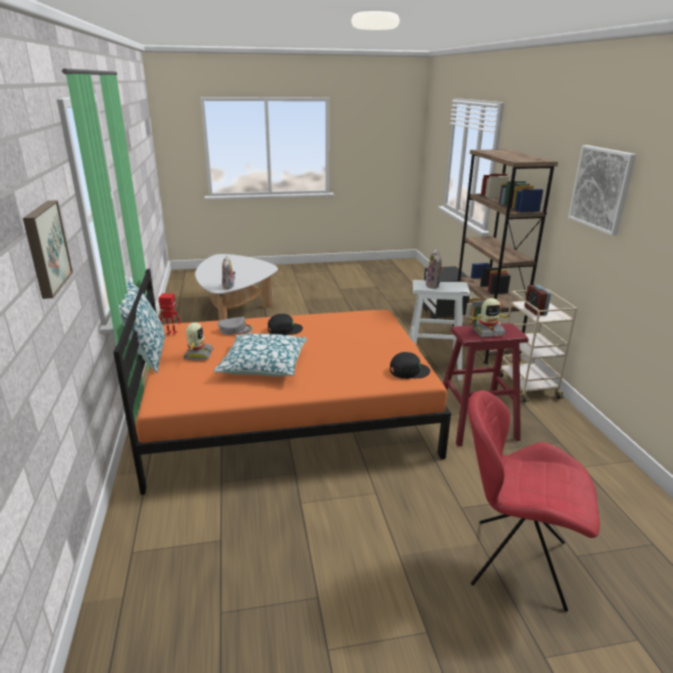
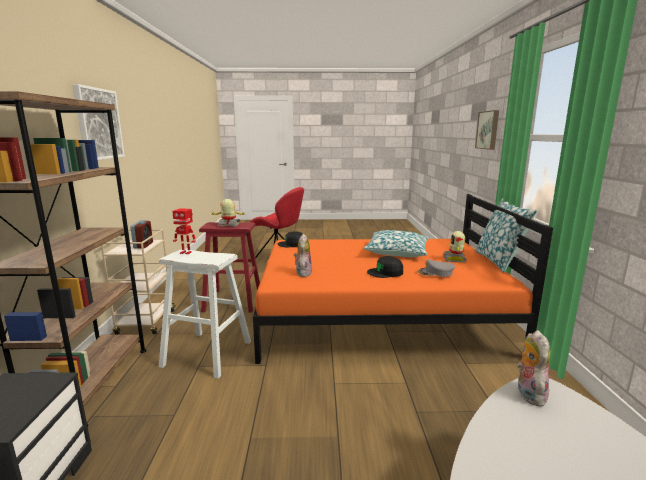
camera: 170 degrees left, 10 degrees down
toy robot [158,293,182,335] -> toy robot moved to [172,208,196,254]
plush toy [426,249,444,289] -> plush toy moved to [294,234,312,277]

